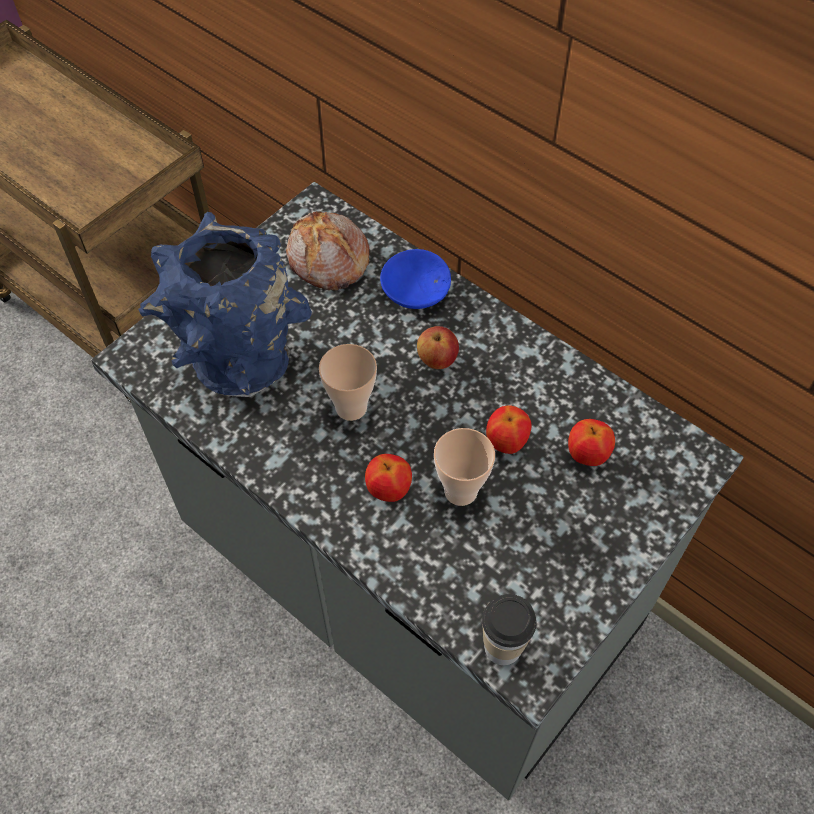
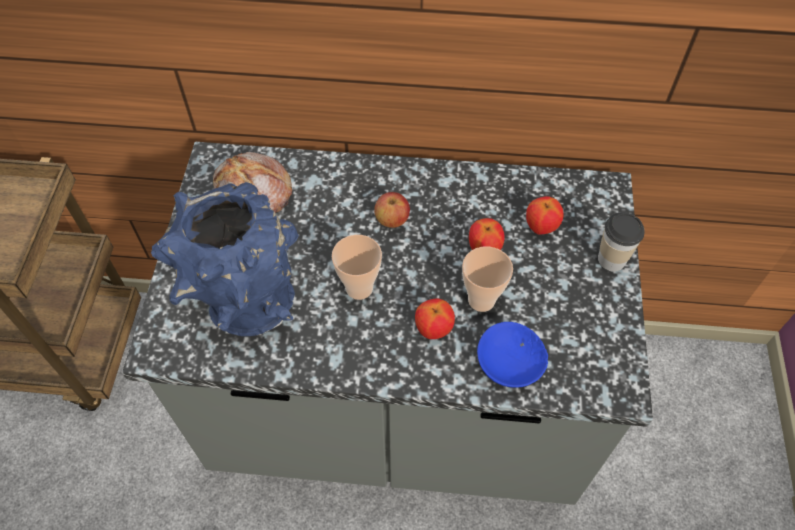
camera: 35 degrees left, 0 degrees up
blue bowl [380,249,451,309] -> blue bowl moved to [477,322,548,388]
cup [482,594,537,665] -> cup moved to [598,212,644,272]

